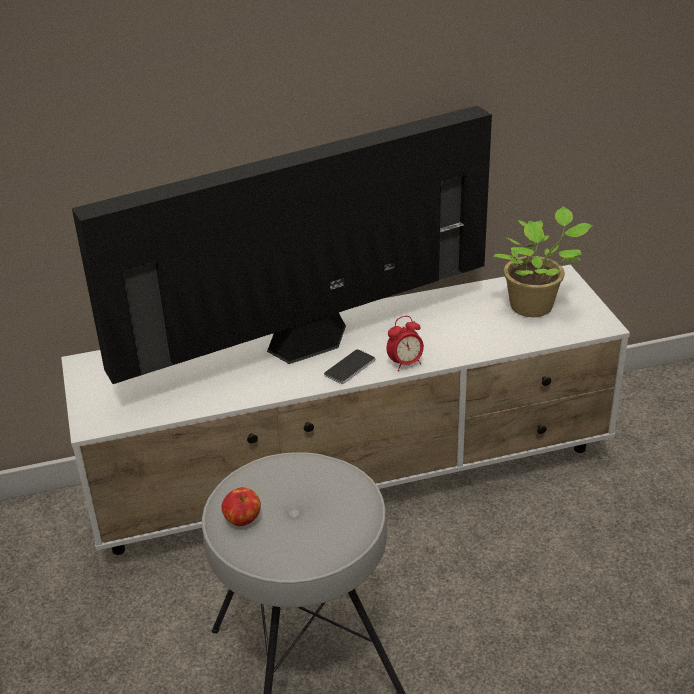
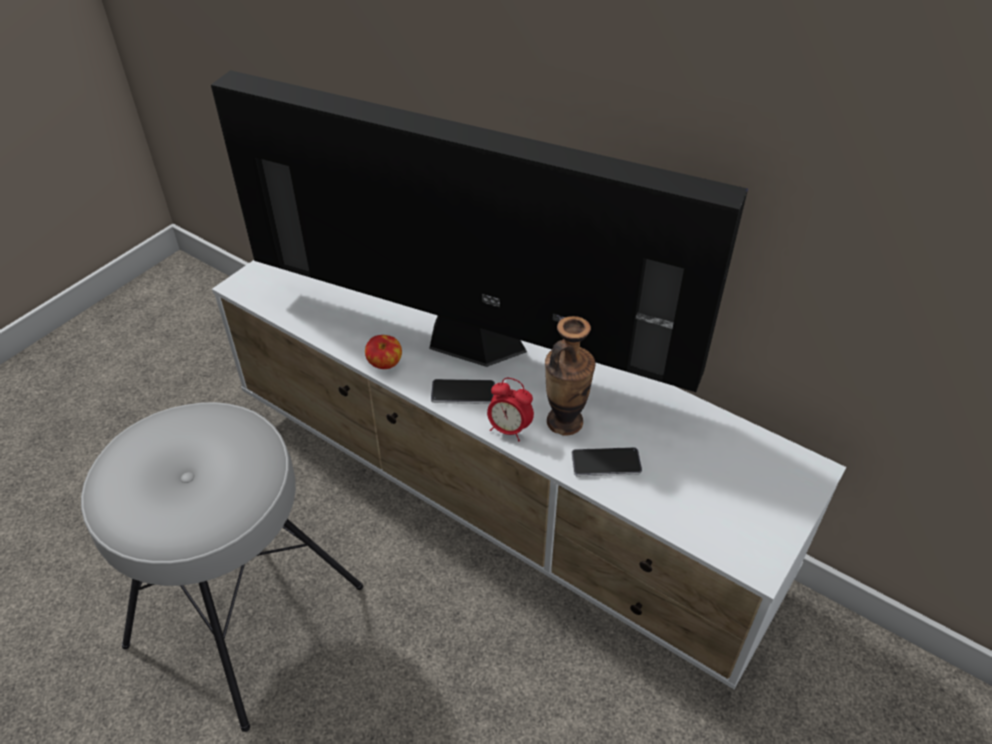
camera: 50 degrees right, 10 degrees up
apple [222,487,261,526] -> apple moved to [365,335,402,369]
potted plant [493,206,593,317] -> none
none -> vase [545,316,595,436]
none -> phone [571,447,642,477]

